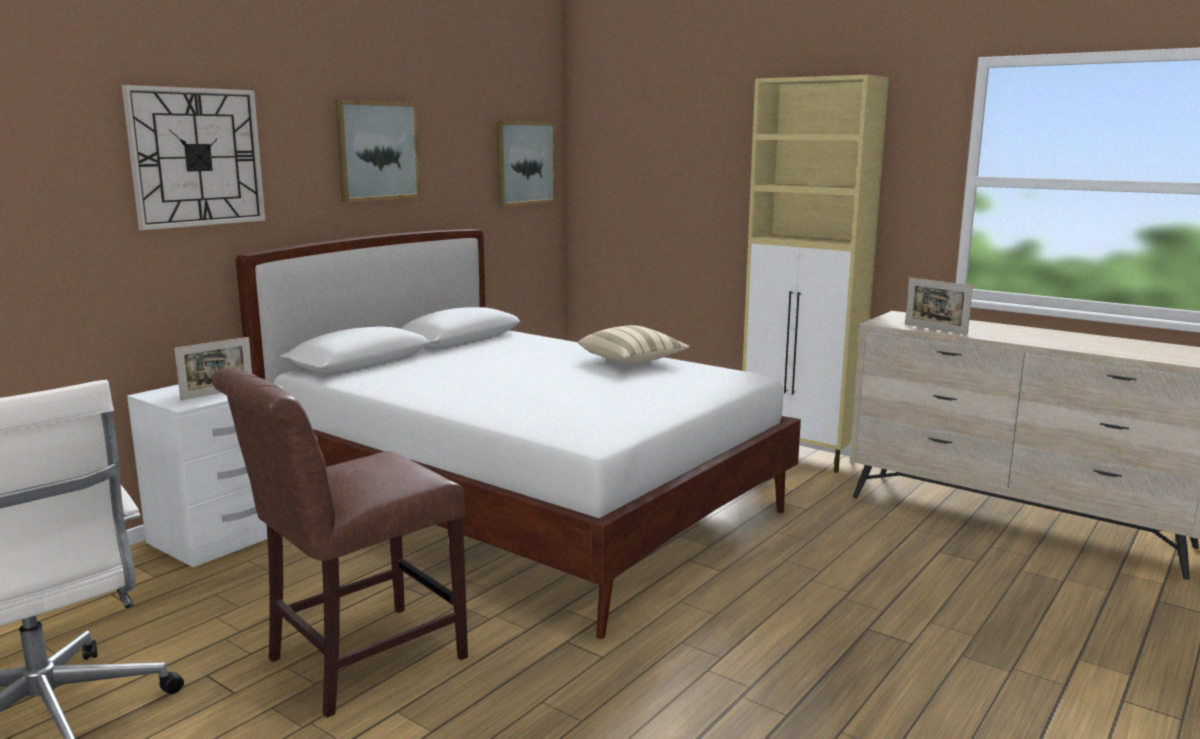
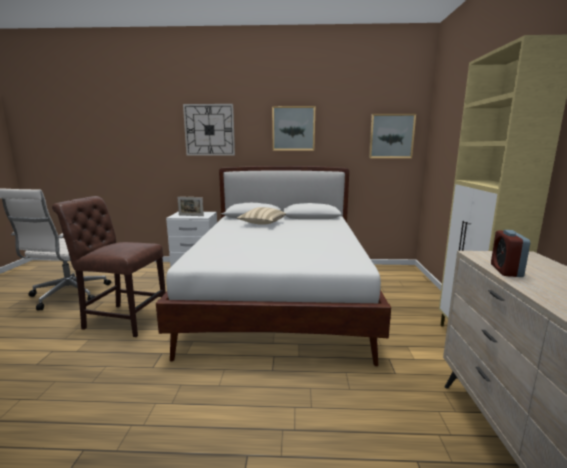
camera: 55 degrees right, 0 degrees up
beige pillow [578,325,690,363] -> beige pillow moved to [237,207,286,225]
picture frame [905,278,973,335] -> alarm clock [491,230,530,277]

